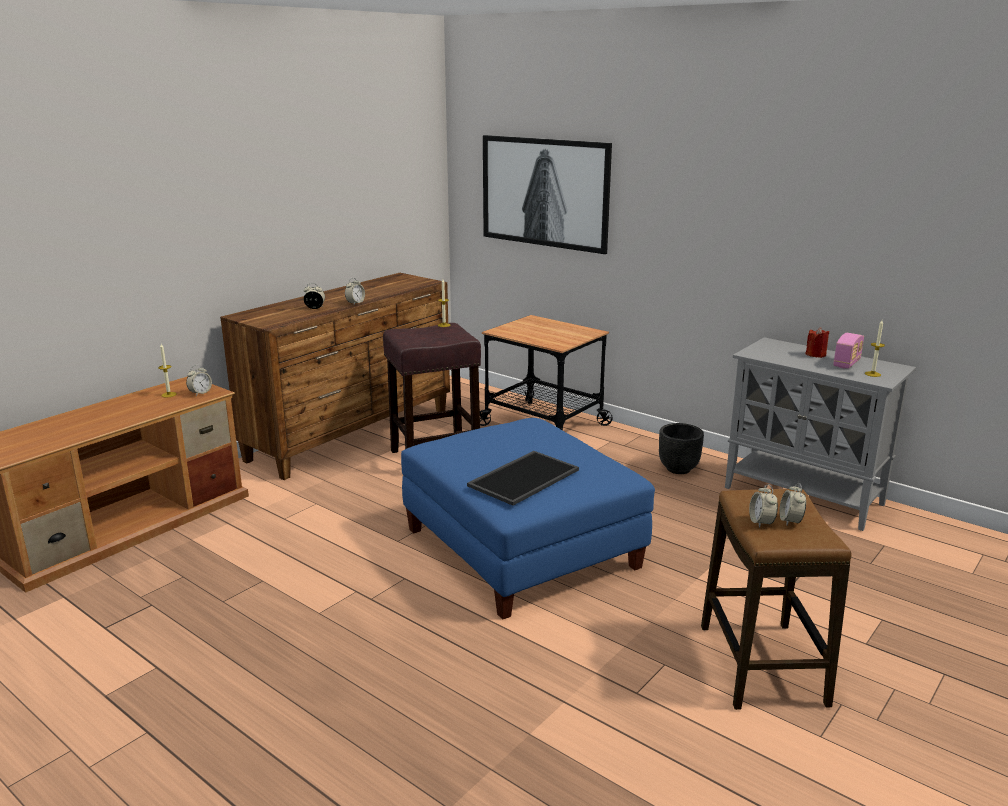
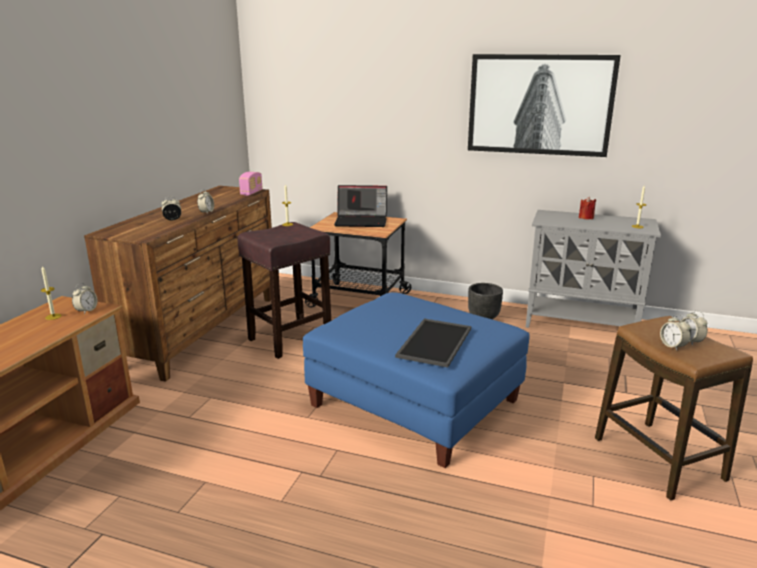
camera: 20 degrees left, 0 degrees up
picture [483,135,612,254] -> picture moved to [468,54,621,157]
radio [833,333,864,369] -> radio moved to [239,172,262,196]
none -> laptop [334,185,387,227]

